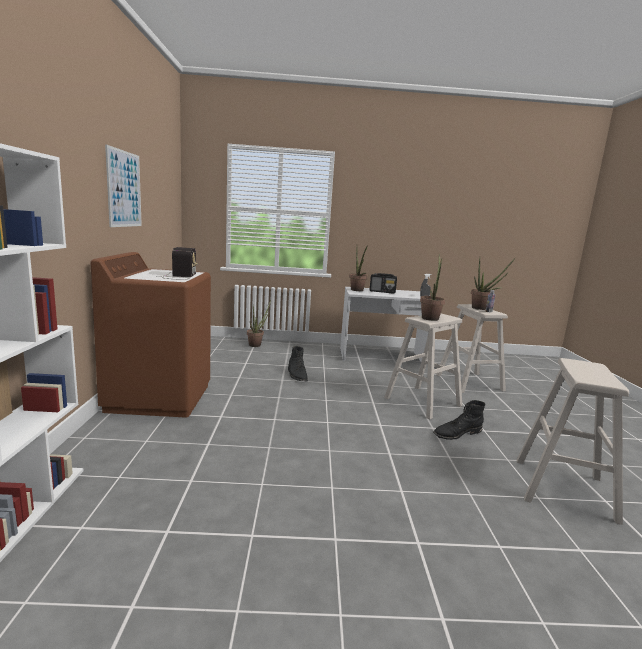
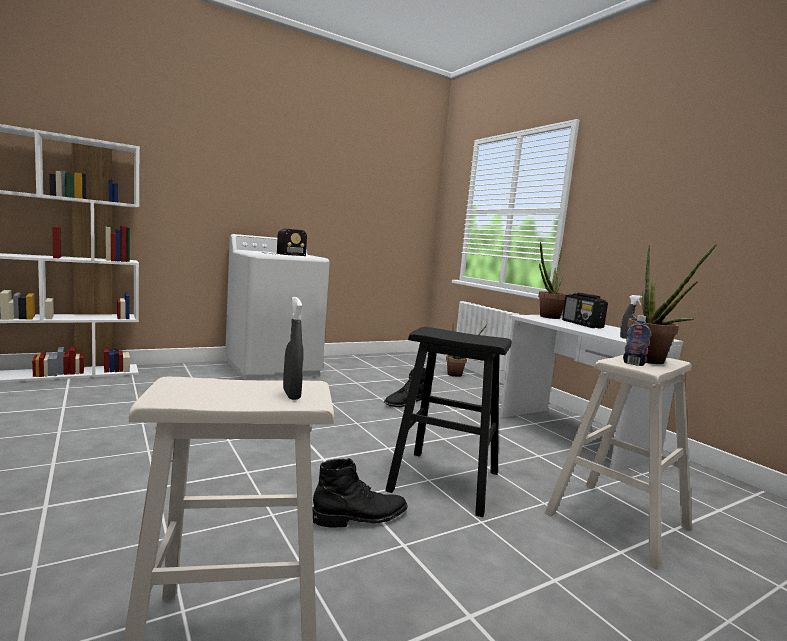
camera: 60 degrees right, 5 degrees down
brown washing machine [90,252,211,418] -> white washing machine [225,234,330,380]
picture [105,145,142,227] -> none
beige stool [384,314,462,419] -> black stool [385,327,512,517]
potted plant [420,254,445,321] -> none
black boot [433,400,485,440] -> black boot turned 120 degrees clockwise [313,458,408,528]
none -> grey spray bottle [283,297,303,400]

